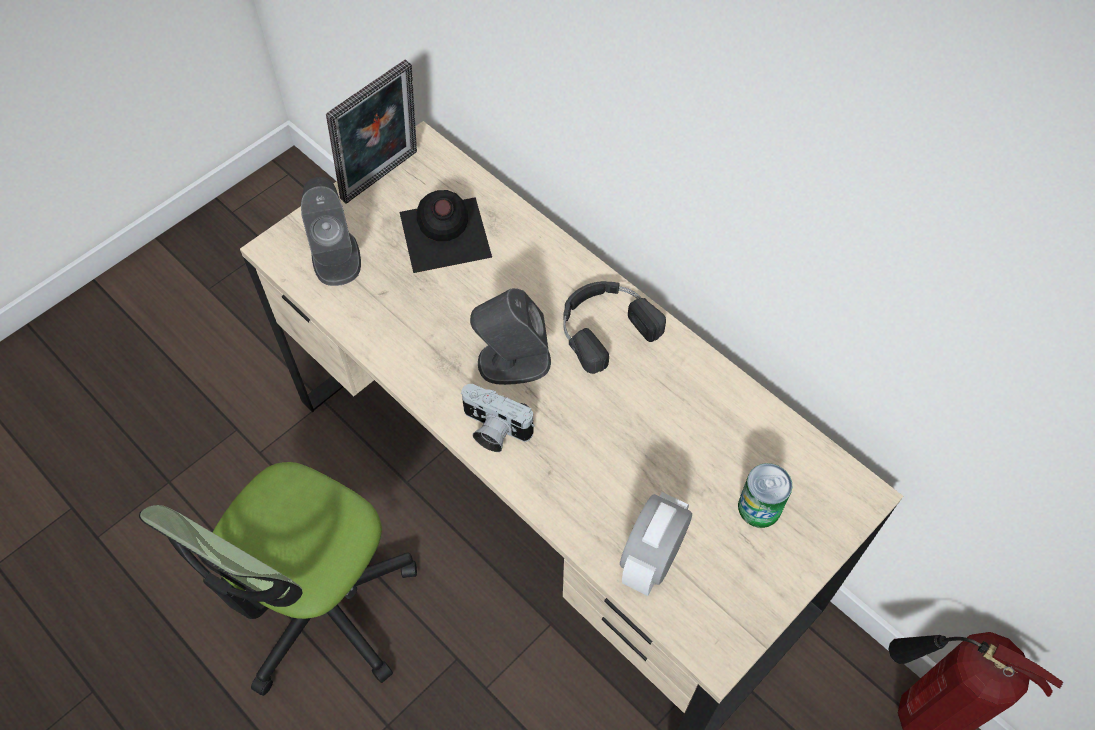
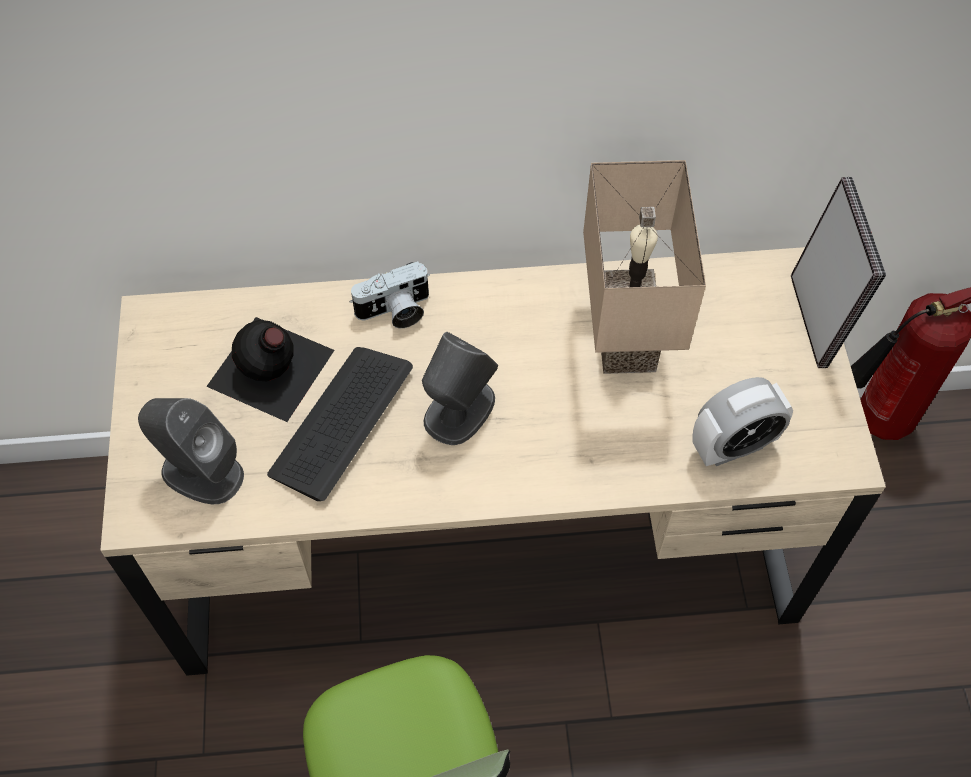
camera: 50 degrees left, 0 degrees up
picture frame [326,59,417,204] -> picture frame moved to [791,177,886,368]
camera [461,384,535,452] -> camera moved to [350,261,430,328]
black headphones [563,281,666,374] -> none
alarm clock [620,492,692,596] -> alarm clock turned 90 degrees counterclockwise [692,377,793,466]
can [738,463,792,528] -> none
none -> keyboard [267,347,413,501]
none -> beige table lamp [583,160,706,374]

